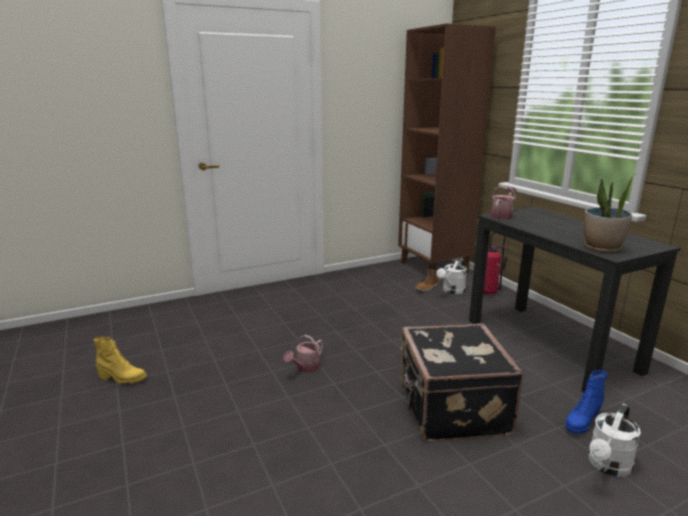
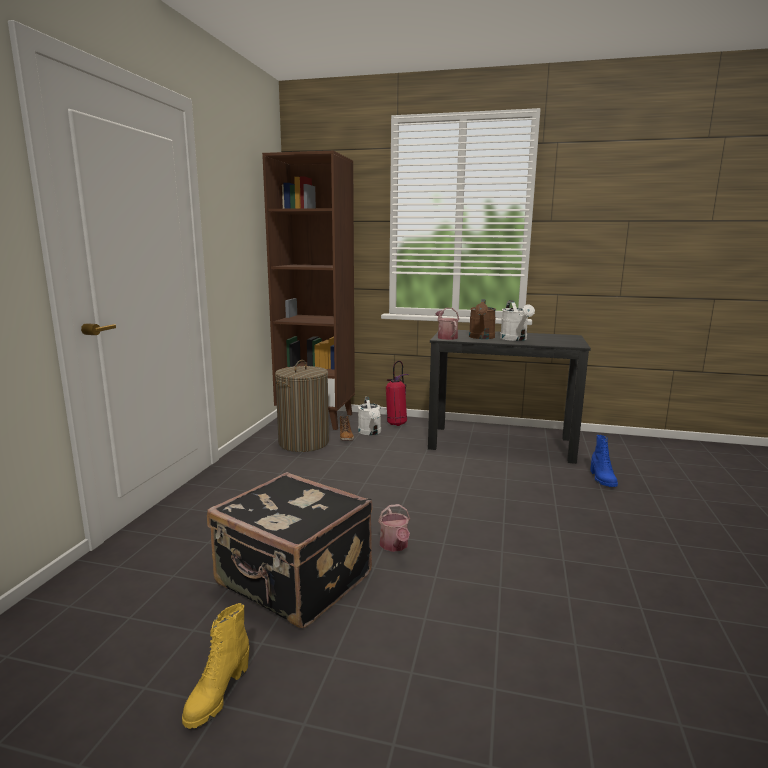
camera: 50 degrees left, 5 degrees down
yellow boot [93,337,147,385] -> yellow boot turned 150 degrees clockwise [182,603,249,729]
black suitcase [400,324,524,442] -> black suitcase moved to [207,472,373,628]
potted plant [584,174,636,253] -> none
white watering can [588,404,641,477] -> white watering can moved to [500,300,535,341]
none -> laundry basket [275,360,329,452]
none -> brown watering can [469,299,496,339]

